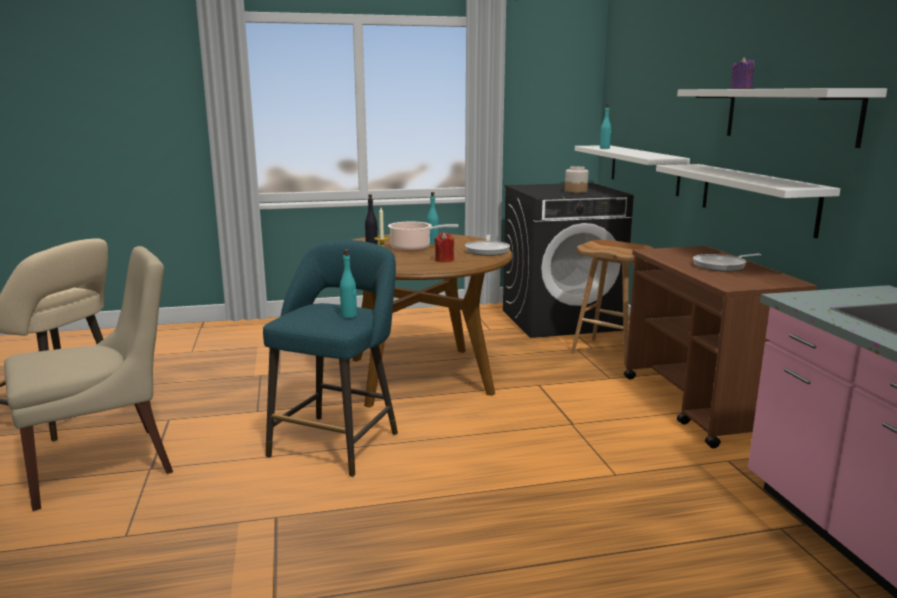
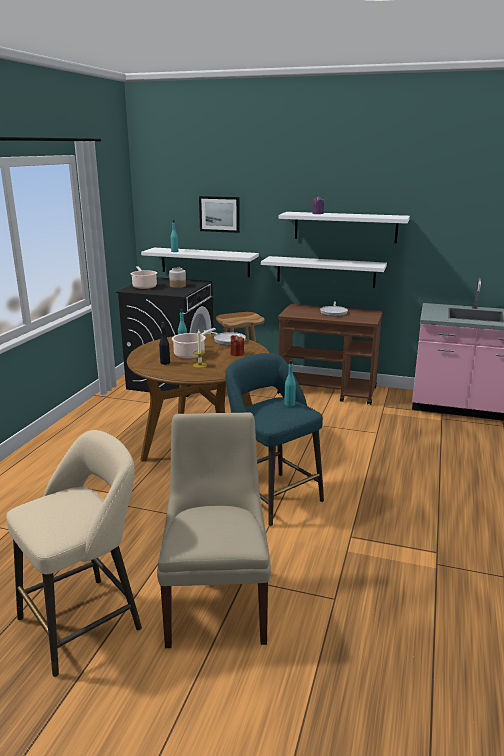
camera: 60 degrees left, 5 degrees up
none -> cooking pot [131,266,157,289]
none -> picture [199,196,240,233]

